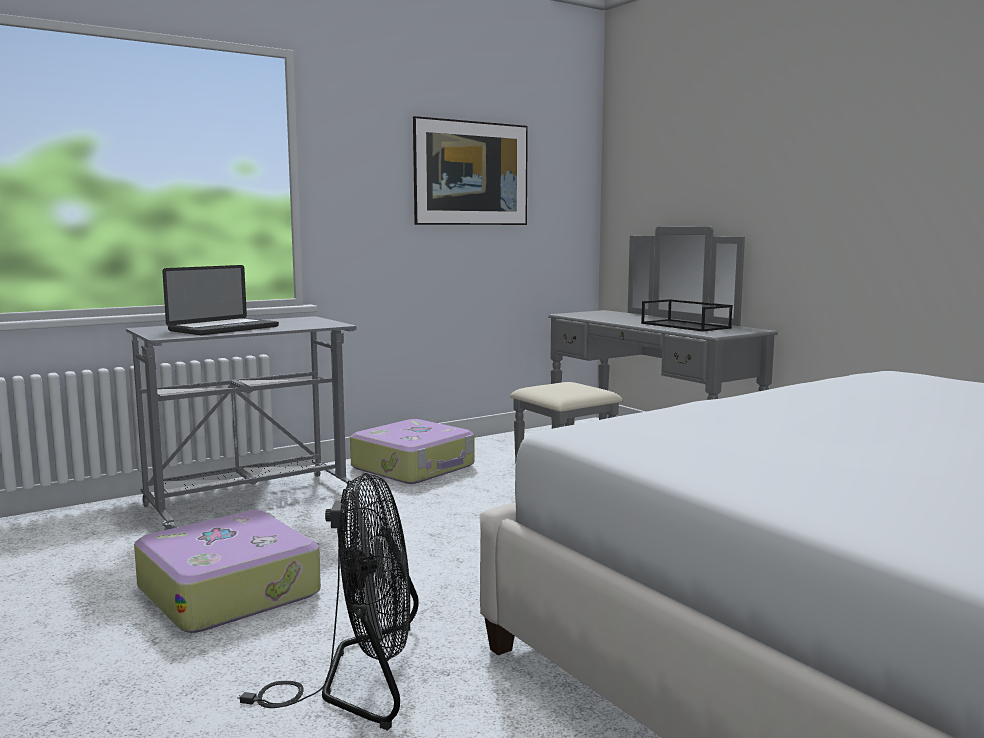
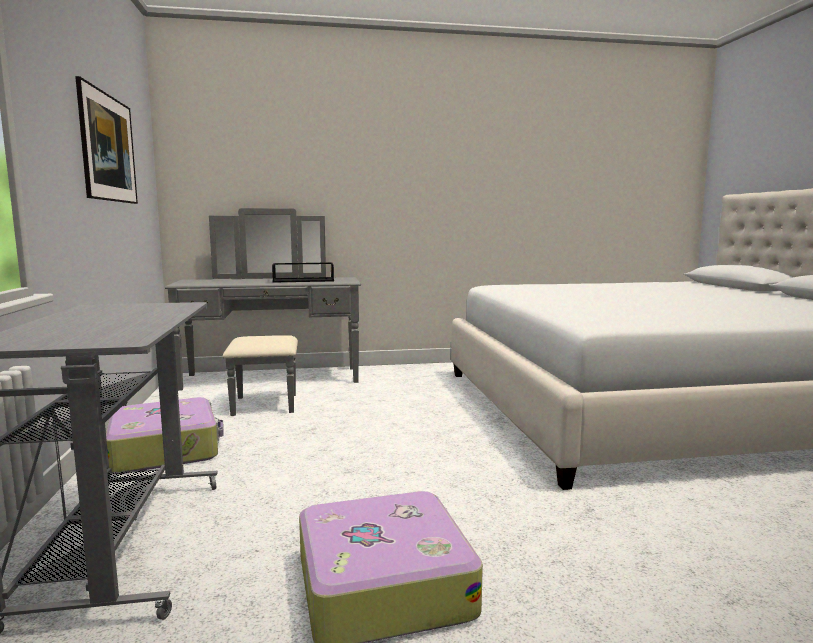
camera: 65 degrees left, 0 degrees up
laptop [162,265,279,335] -> none
black fan [238,473,419,731] -> none

